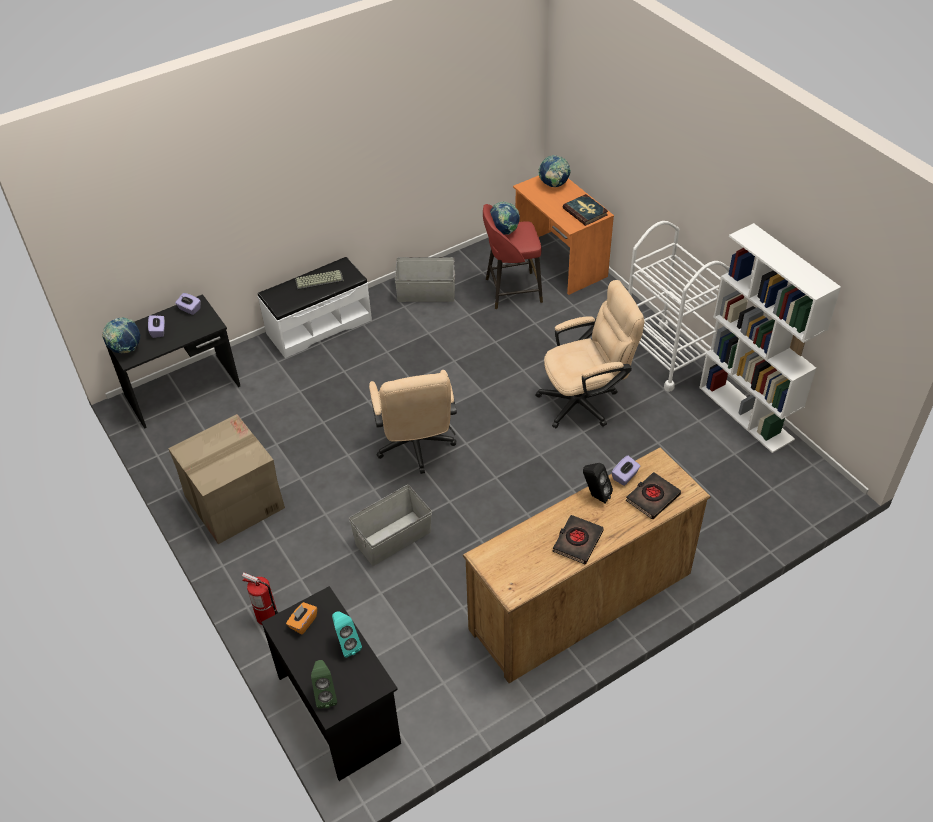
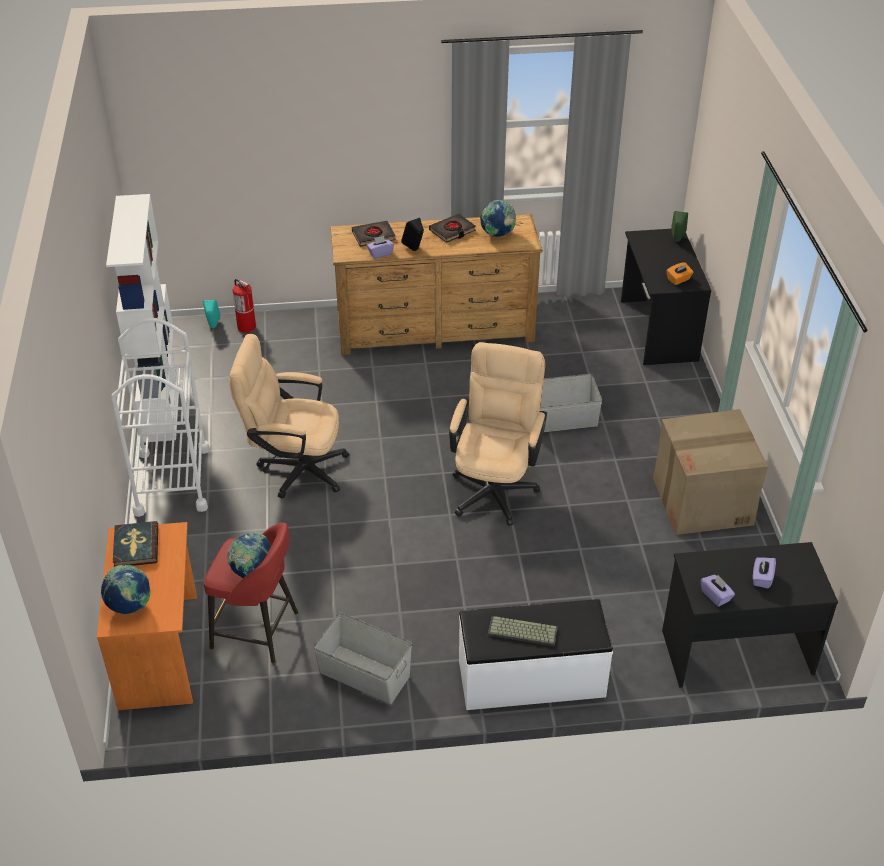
camera: 155 degrees left, 5 degrees down
globe [102,318,140,353] -> globe moved to [480,200,516,237]
fire extinguisher [242,572,278,625] -> fire extinguisher moved to [233,279,256,333]
turquoise speaker [332,611,362,658] -> turquoise speaker moved to [203,300,220,328]

